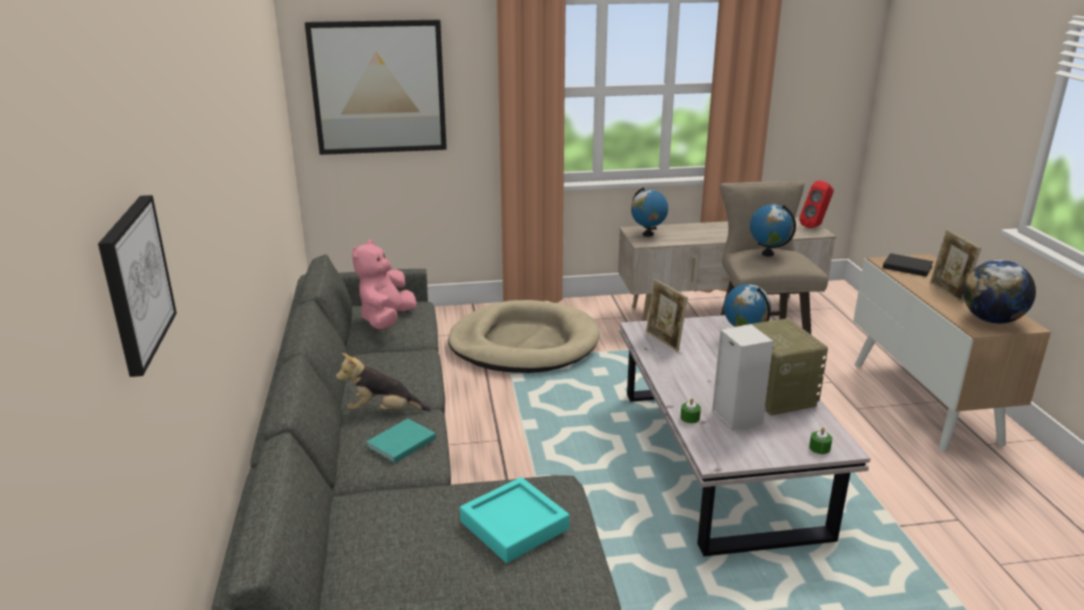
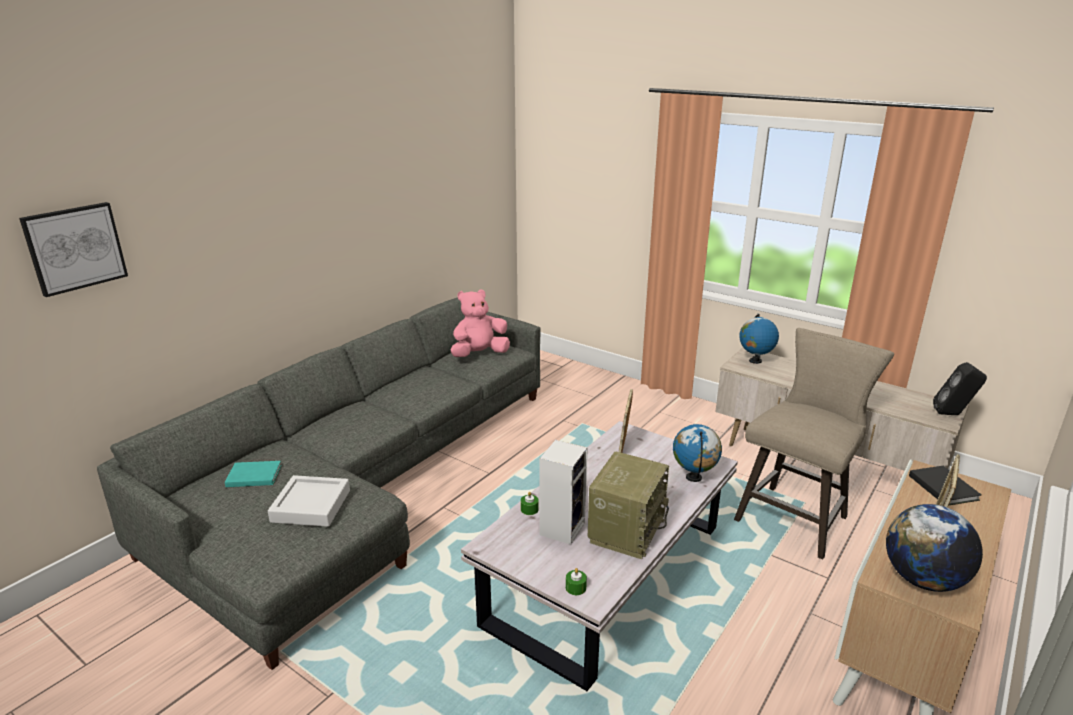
camera: 45 degrees right, 0 degrees up
picture [305,20,447,155] -> none
plush toy [336,353,431,411] -> none
turquoise book [366,419,436,463] -> turquoise book moved to [225,461,282,487]
beige dog bed [448,300,600,373] -> none
turquoise tray [460,477,569,563] -> grey tray [268,475,350,527]
globe [750,204,796,256] -> none
red speaker [799,180,834,228] -> black speaker [933,362,987,415]

